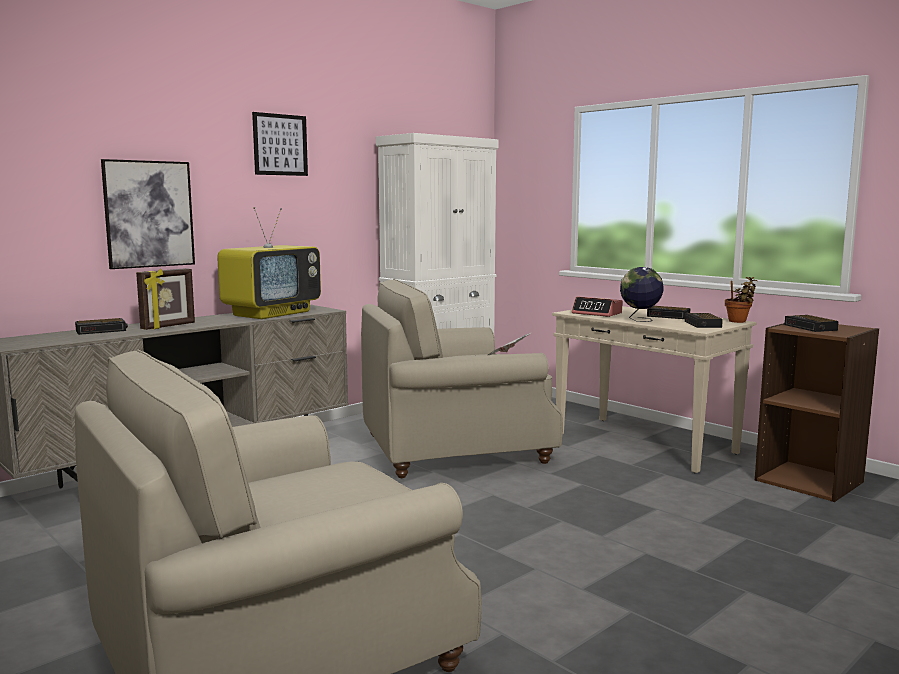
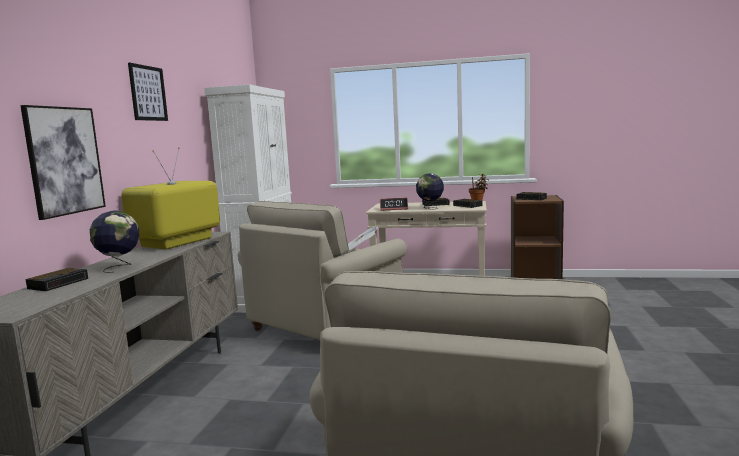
camera: 35 degrees left, 0 degrees up
picture frame [136,268,195,330] -> globe [90,211,140,273]
television [217,207,321,319] -> television turned 150 degrees counterclockwise [121,147,220,249]

